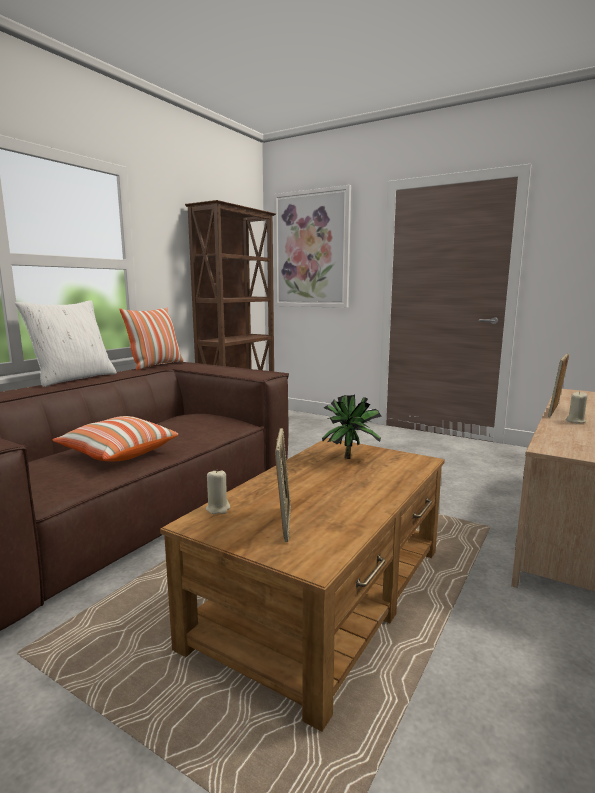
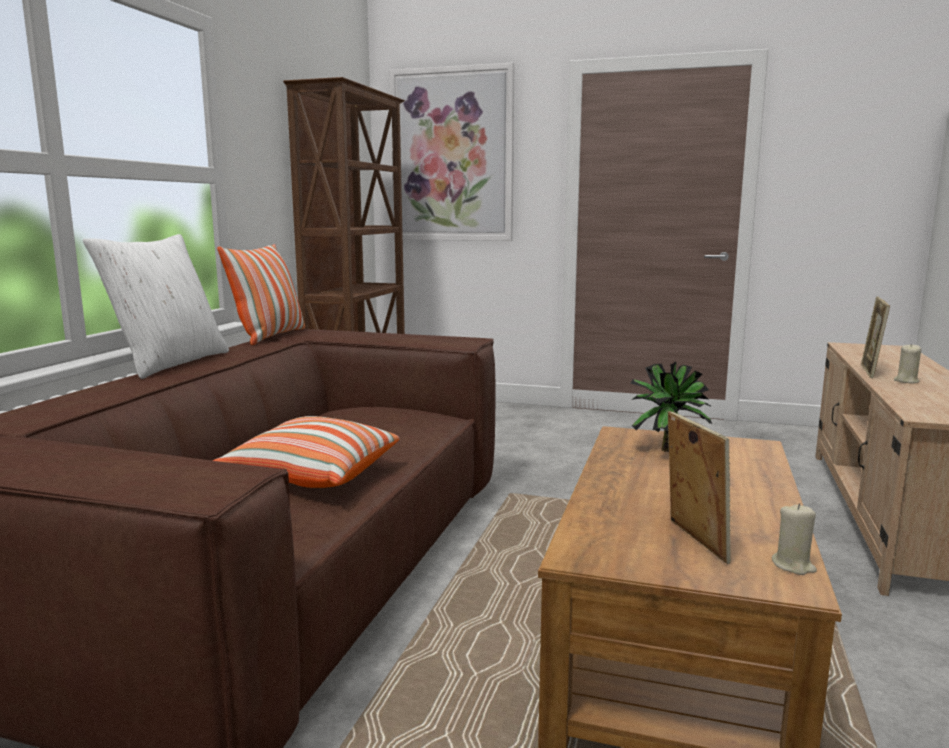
camera: 15 degrees left, 0 degrees up
beige candle [206,469,230,514] -> beige candle moved to [772,503,817,575]

